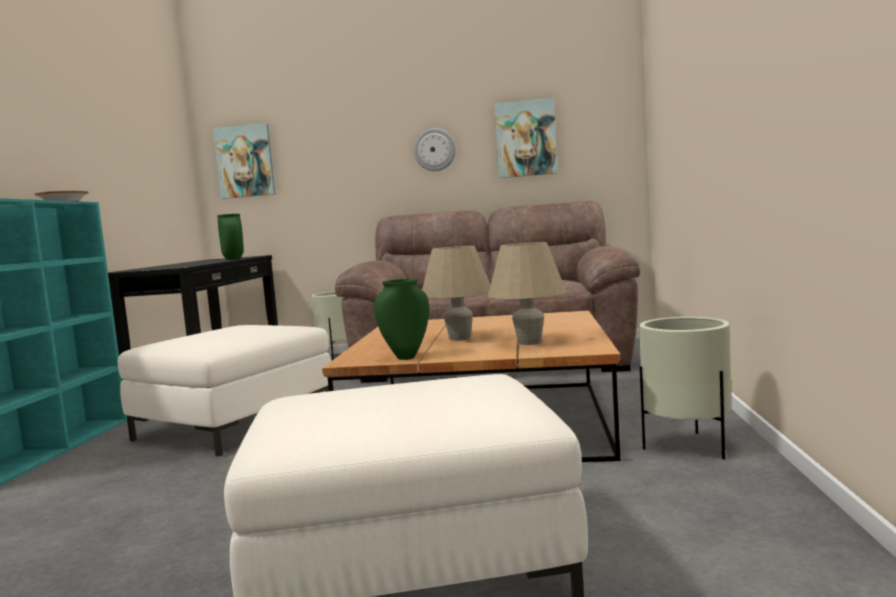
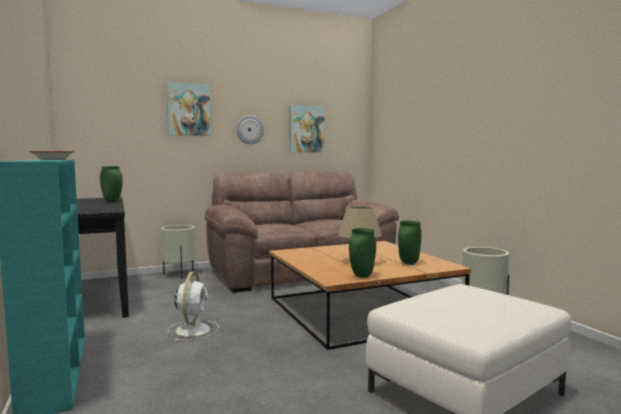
camera: 30 degrees left, 0 degrees up
white ottoman [118,325,331,457] -> white fan [168,272,219,341]
picture [213,123,275,199] -> picture moved to [166,82,211,136]
beige table lamp [488,242,566,345] -> green vase [398,221,421,265]

